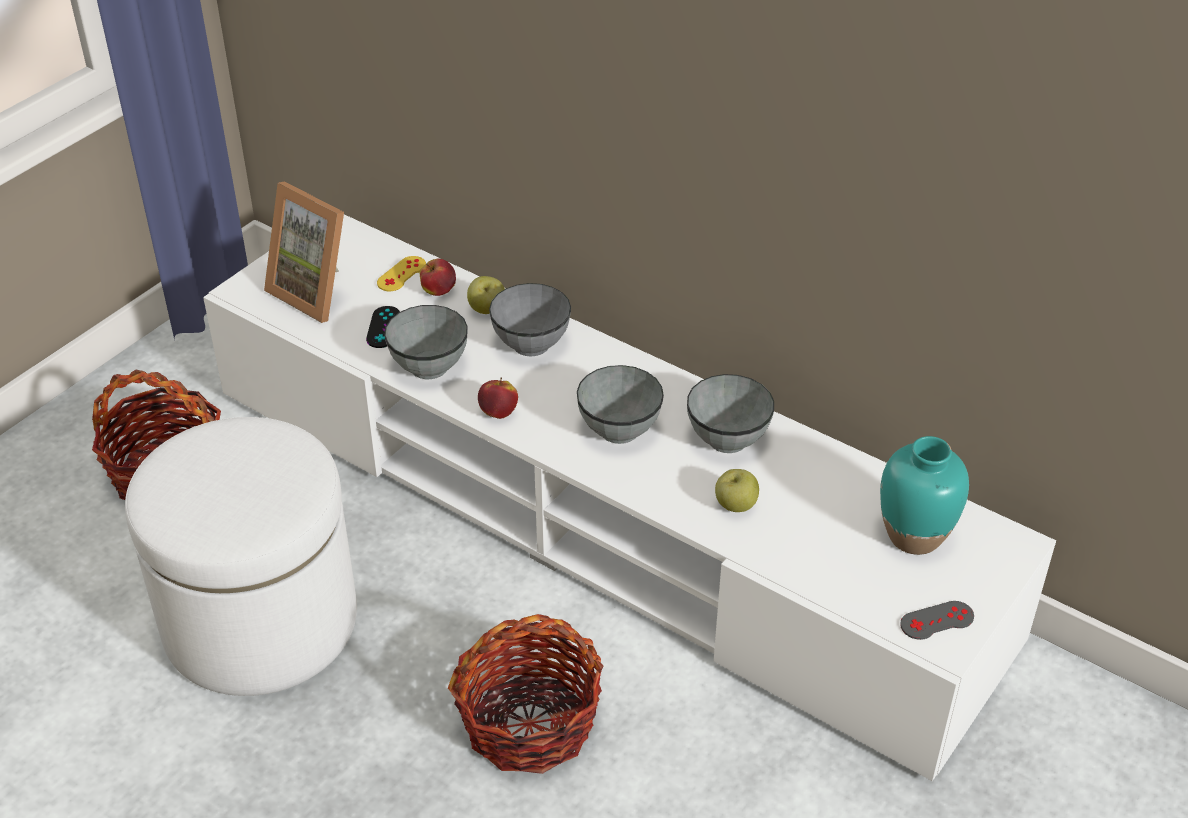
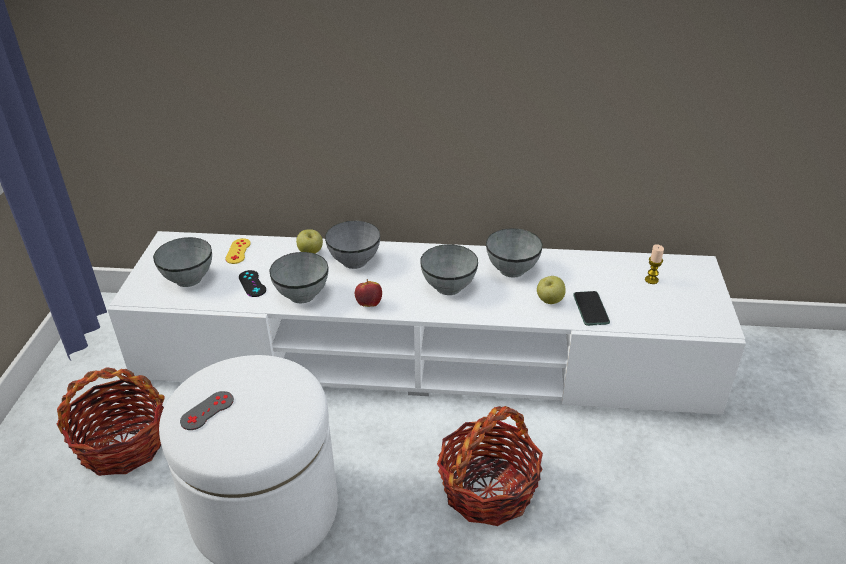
camera: 30 degrees left, 5 degrees down
picture frame [264,181,344,323] -> grey bowl [153,237,212,287]
apple [419,259,456,296] -> none
turquoise vase [880,436,969,555] -> candle [645,244,664,284]
grey game controller [900,601,974,640] -> grey game controller moved to [180,391,234,430]
none -> phone [573,291,610,326]

